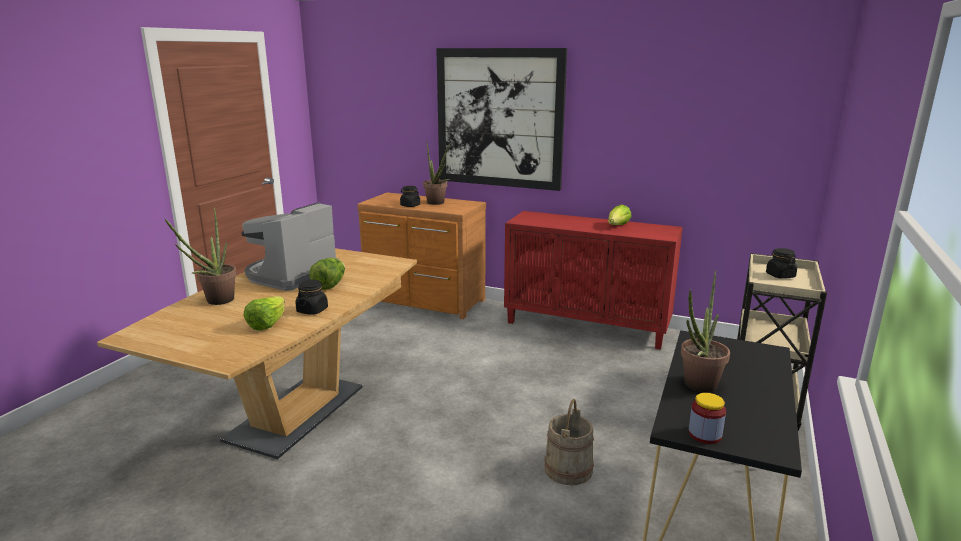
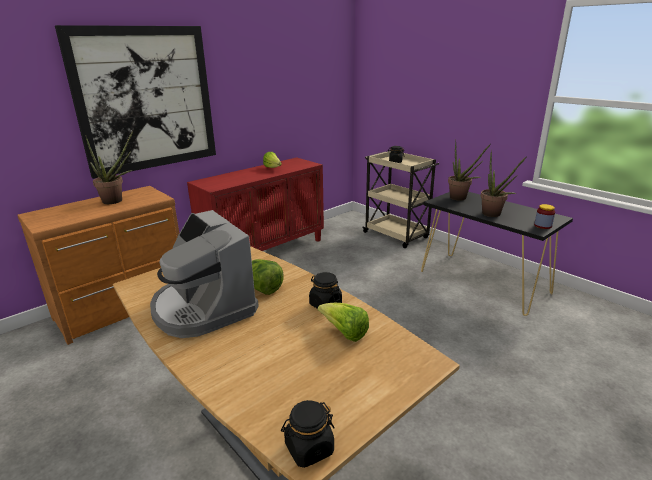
camera: 65 degrees left, 5 degrees up
potted plant [165,207,237,305] -> potted plant moved to [448,142,491,200]
black jar [400,186,420,207] -> black jar moved to [281,400,335,468]
beige bucket [544,399,594,485] -> none

